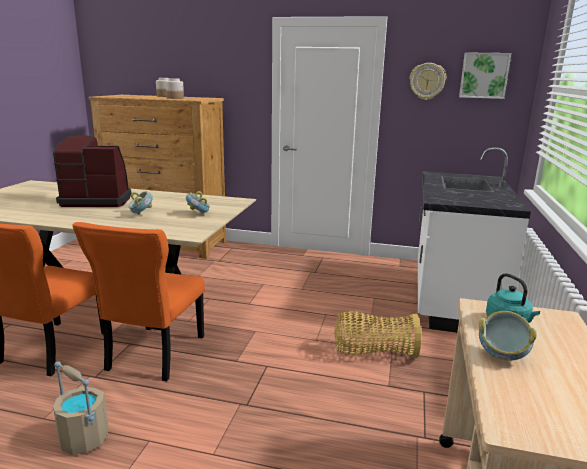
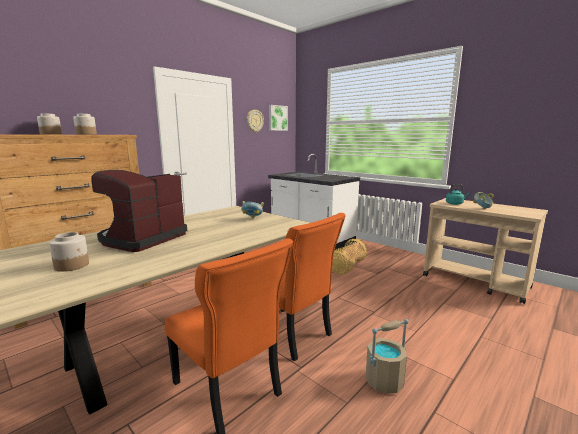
camera: 60 degrees left, 5 degrees down
bowl [129,191,153,215] -> none
none -> jar [49,232,89,272]

